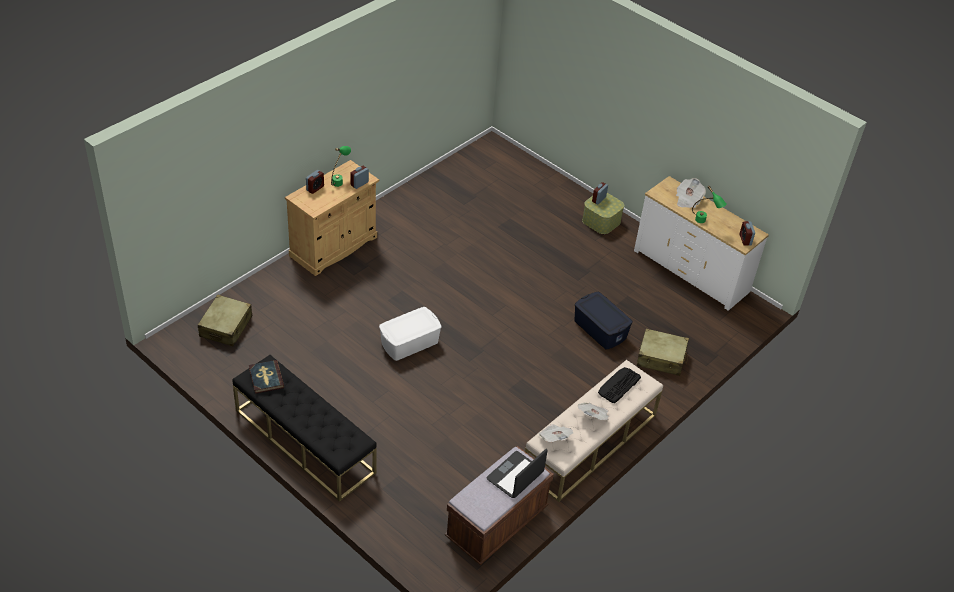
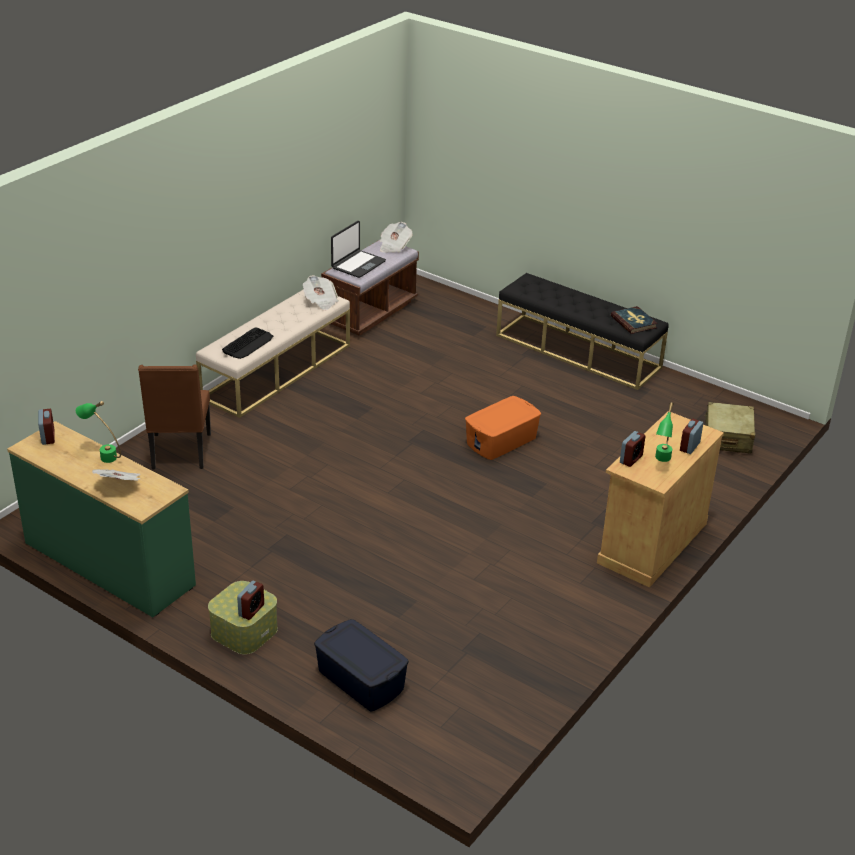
camera: 175 degrees right, 10 degrees down
white storage box [379,307,441,361] -> orange storage box [465,396,541,460]
blue storage box [575,292,633,350] -> blue storage box moved to [314,619,409,711]
newspaper [578,403,609,420] -> newspaper moved to [380,222,413,253]
white dresser [634,176,769,311] -> green dresser [7,421,196,617]
beige suitcase [637,329,689,376] -> brown chair [138,365,211,469]

